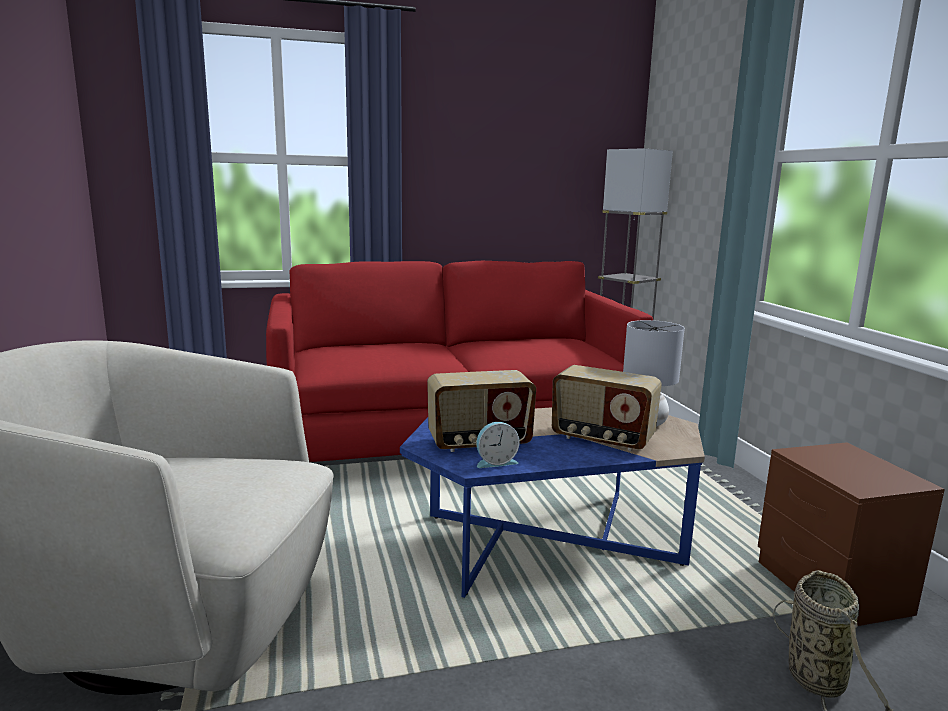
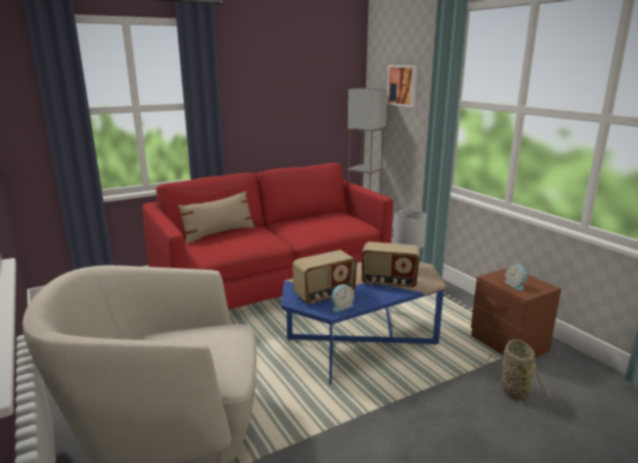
camera: 15 degrees left, 5 degrees up
none -> beige pillow [178,191,255,245]
none -> picture [387,65,417,107]
none -> alarm clock [504,264,527,291]

